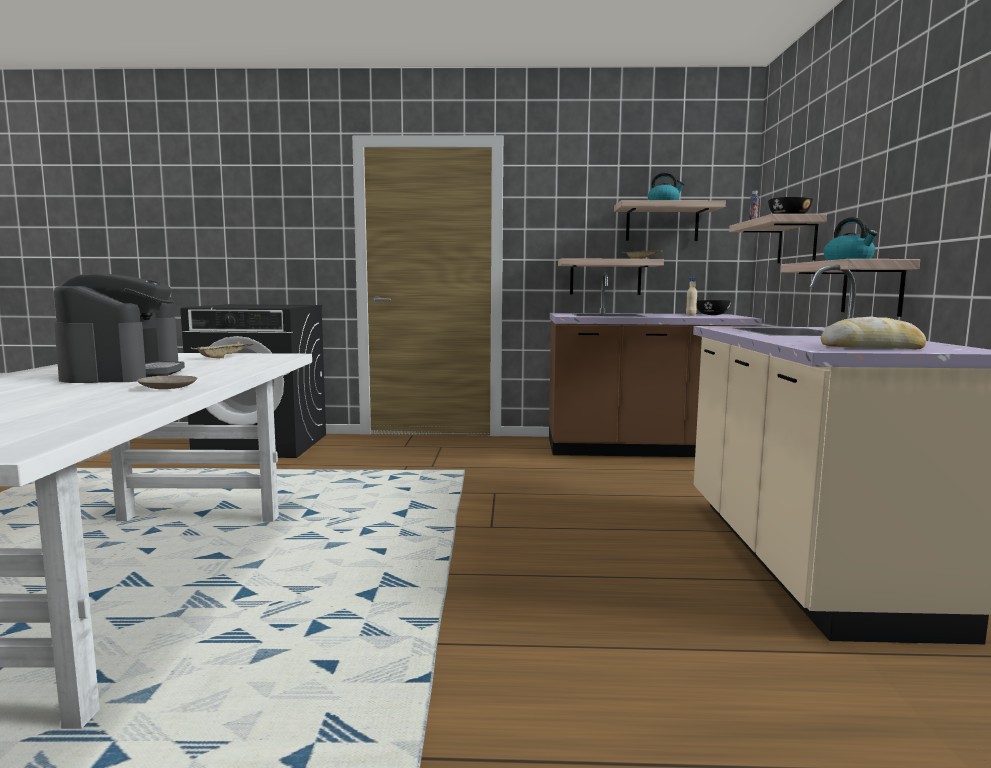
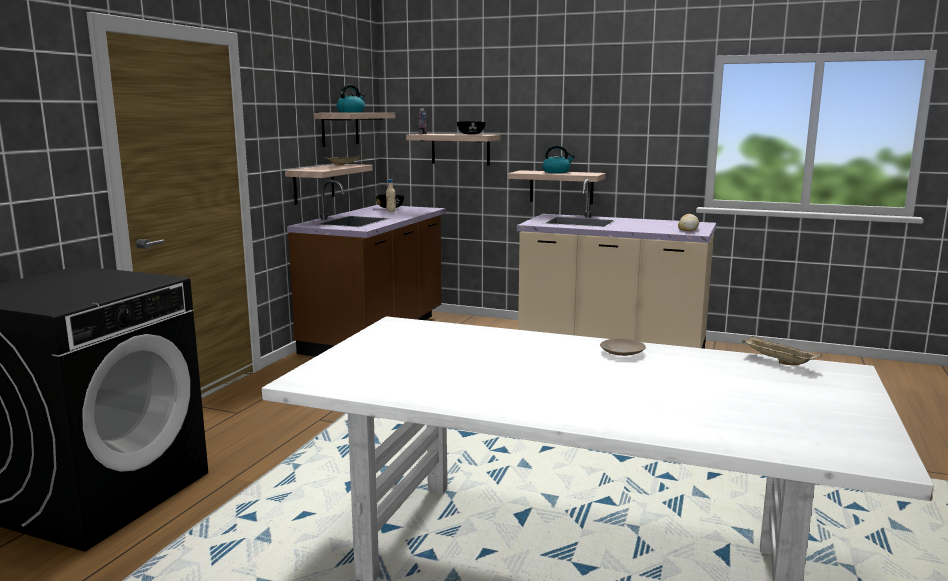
camera: 70 degrees left, 5 degrees up
coffee machine [54,273,185,383] -> none
beige tray [191,342,254,358] -> beige tray moved to [742,335,822,365]

